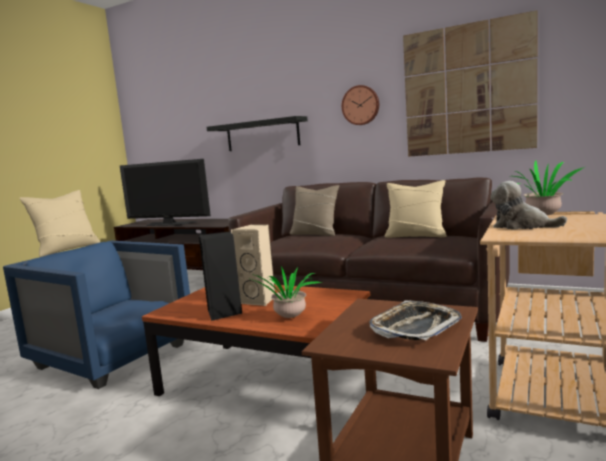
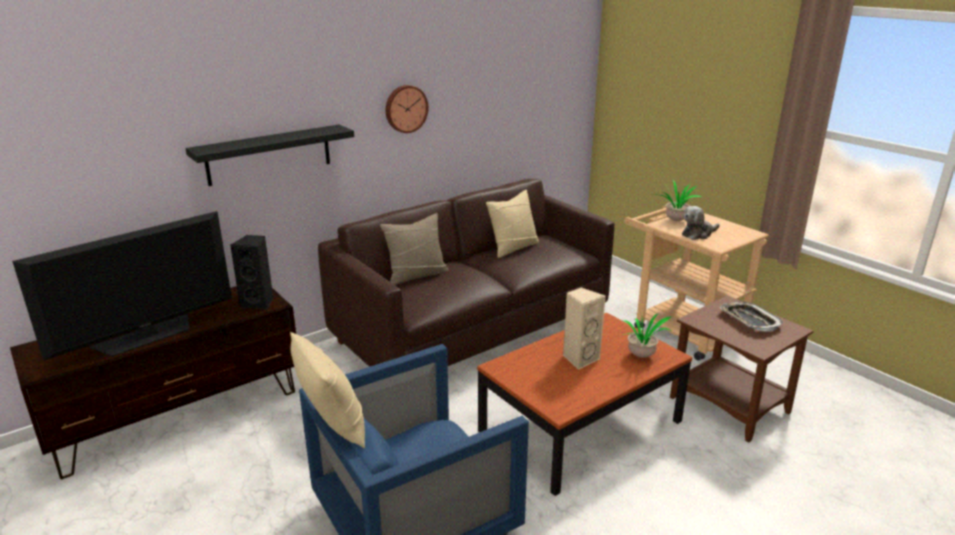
camera: 65 degrees left, 15 degrees up
black speaker [199,232,242,321] -> black speaker moved to [230,235,274,310]
picture [403,10,538,157] -> none

